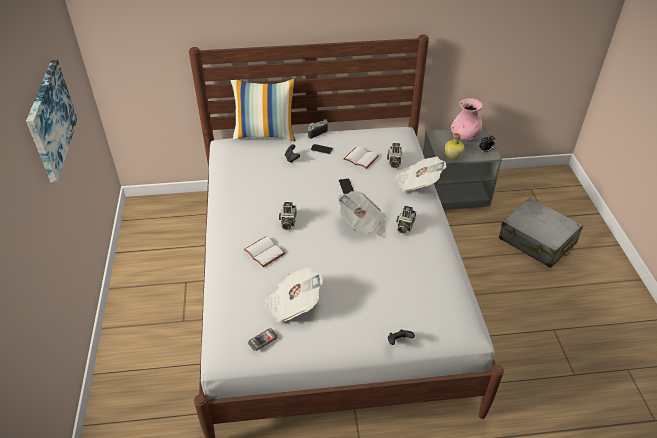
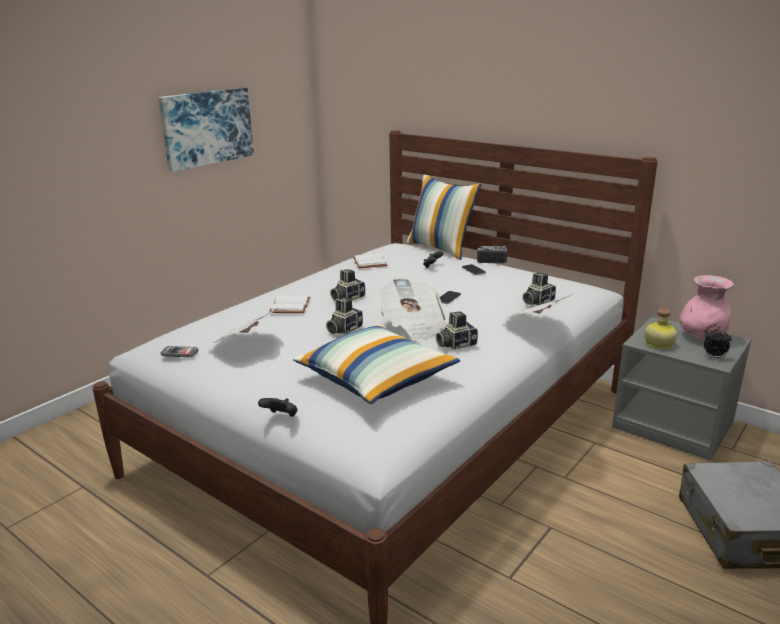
camera: 45 degrees right, 20 degrees down
white book [344,147,379,169] -> white book moved to [353,253,387,268]
none -> pillow [293,324,460,404]
none -> camera [326,298,363,334]

